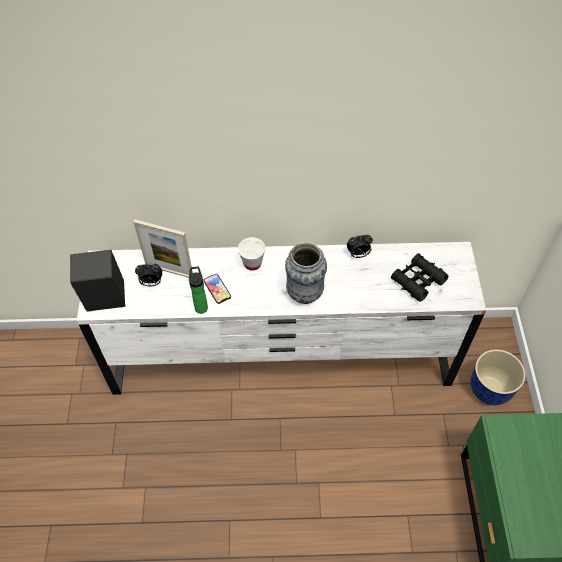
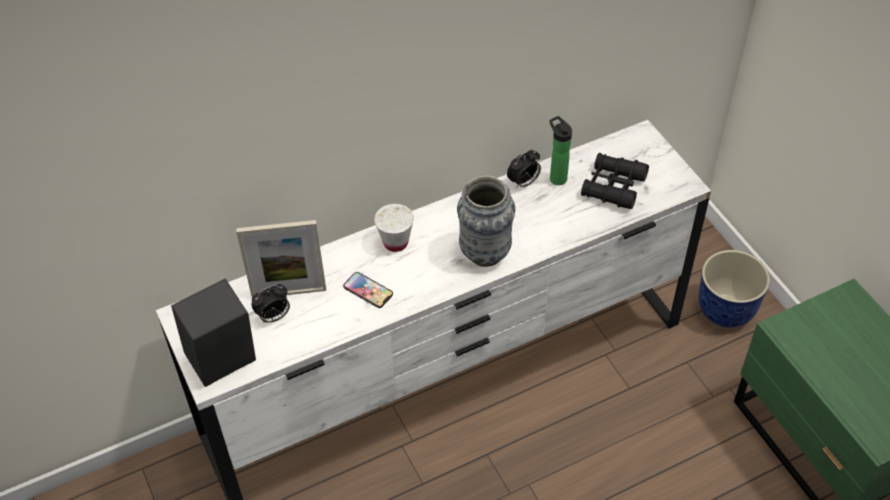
camera: 25 degrees left, 5 degrees down
bottle [189,267,208,314] -> bottle moved to [549,116,572,185]

